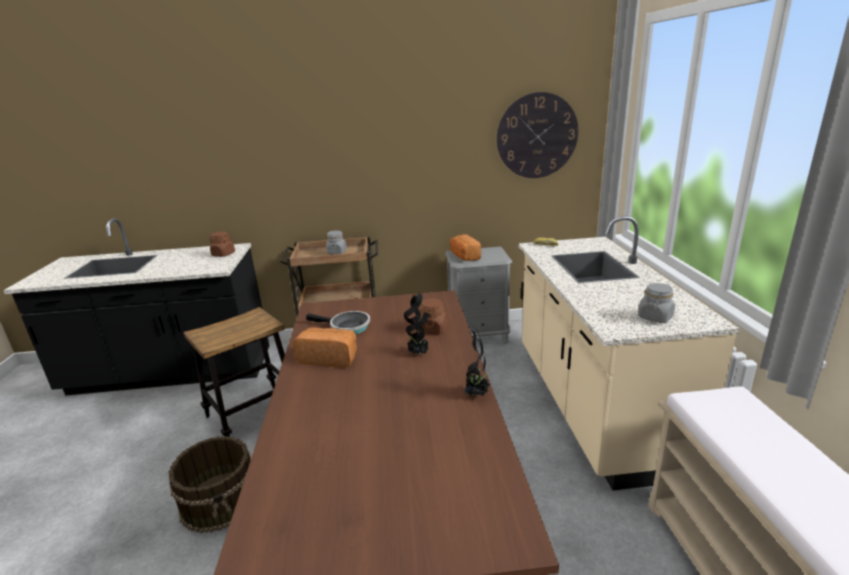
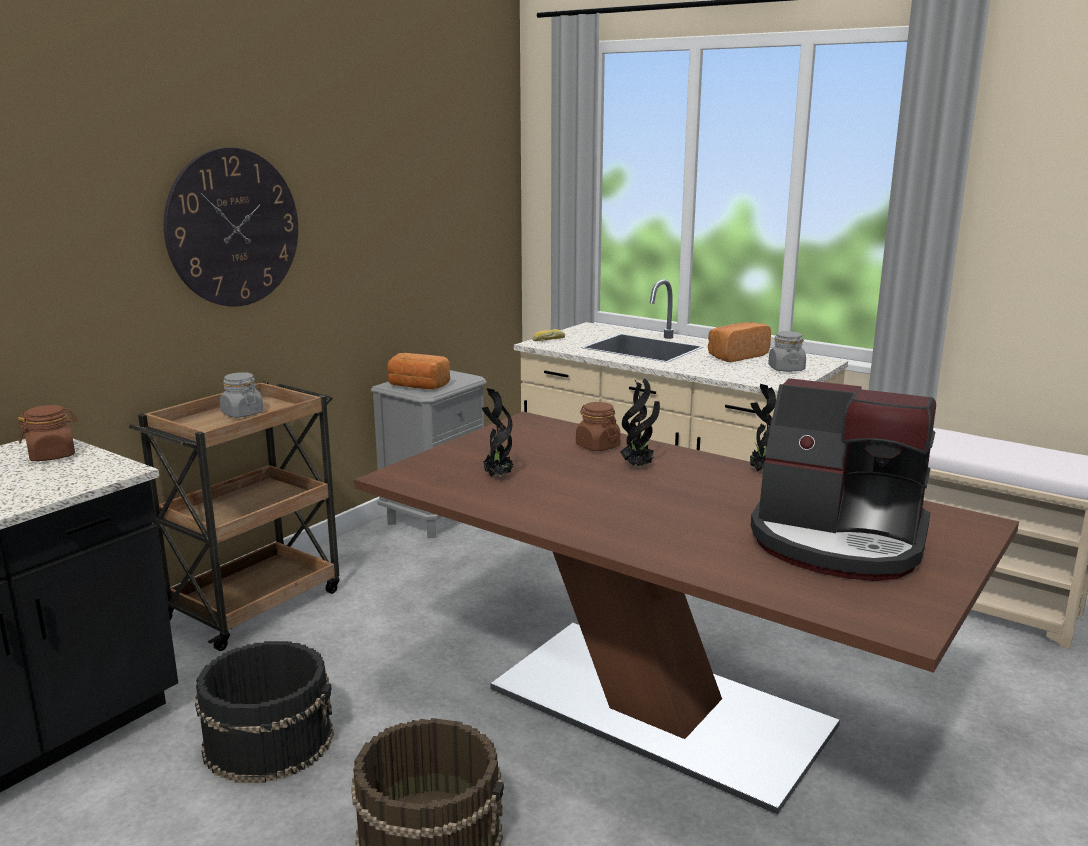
camera: 50 degrees left, 5 degrees down
stool [183,307,285,437] -> black bucket [195,641,334,783]
bread [292,327,357,368] -> bread moved to [708,322,771,362]
frying pan [306,311,370,334] -> potted plant [482,388,514,477]
wall clock [497,92,578,178] -> wall clock moved to [164,147,298,307]
none -> coffee machine [751,378,936,581]

